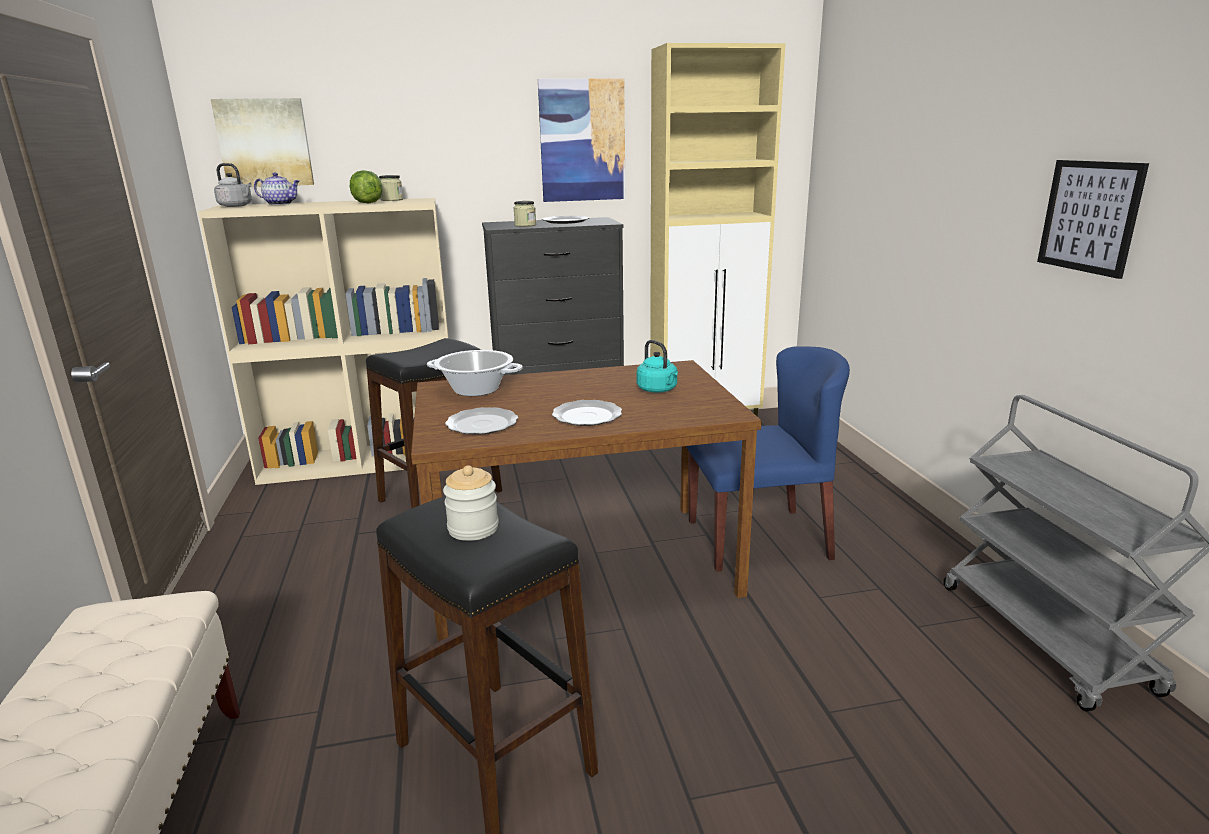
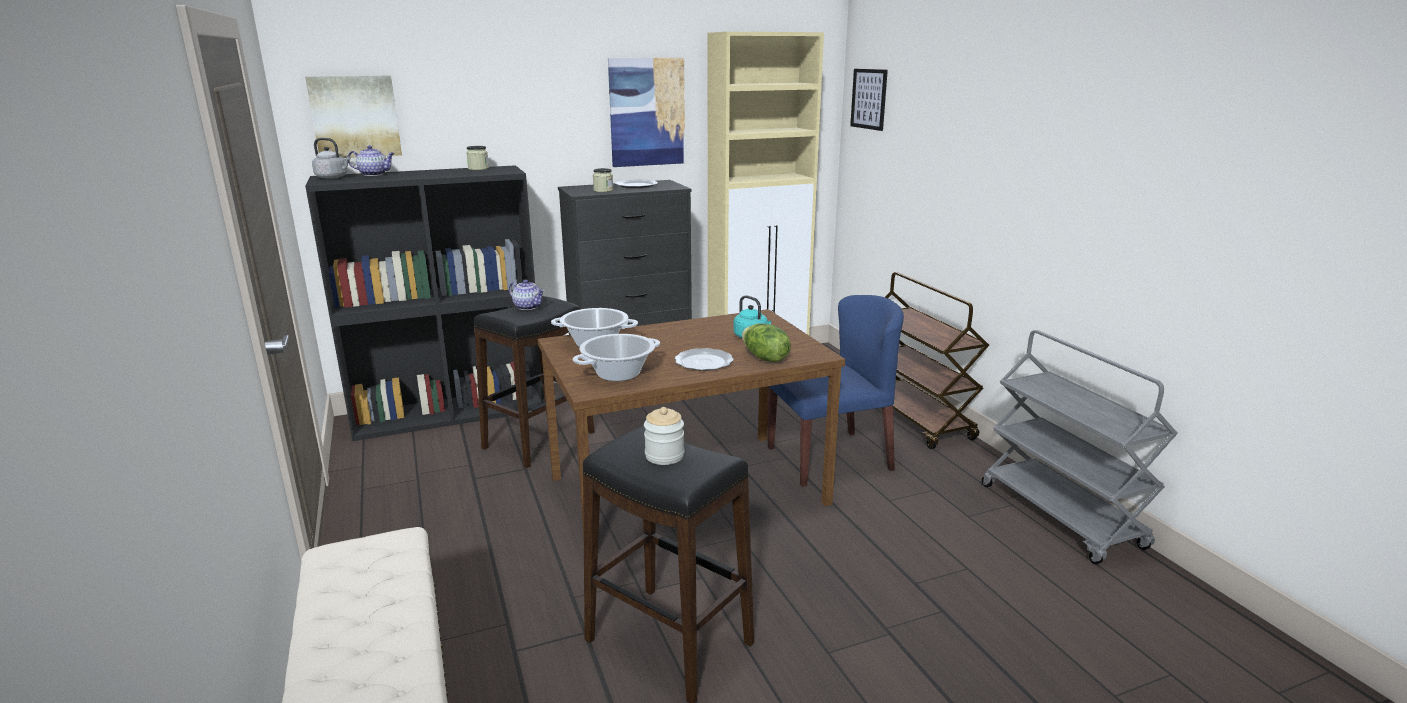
camera: 10 degrees left, 0 degrees up
beige bookcase [198,198,449,485] -> black bookcase [305,165,545,441]
lettuce [350,170,383,203] -> lettuce moved to [742,323,791,362]
plate [445,407,518,435] -> cooking pot [573,334,660,381]
picture [1037,160,1149,279] -> picture moved to [850,69,888,131]
none -> teapot [509,280,545,310]
none -> brown cart [885,272,989,449]

